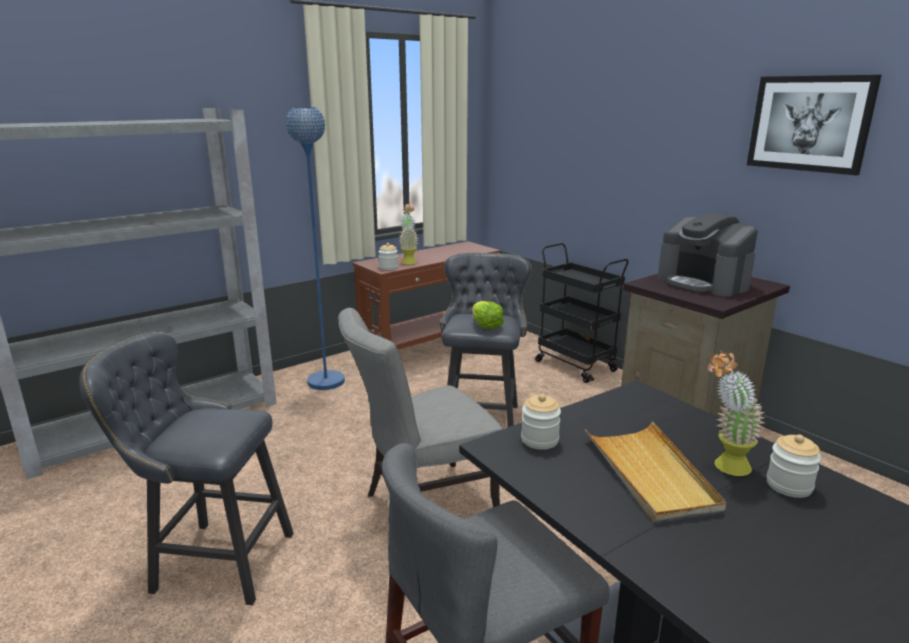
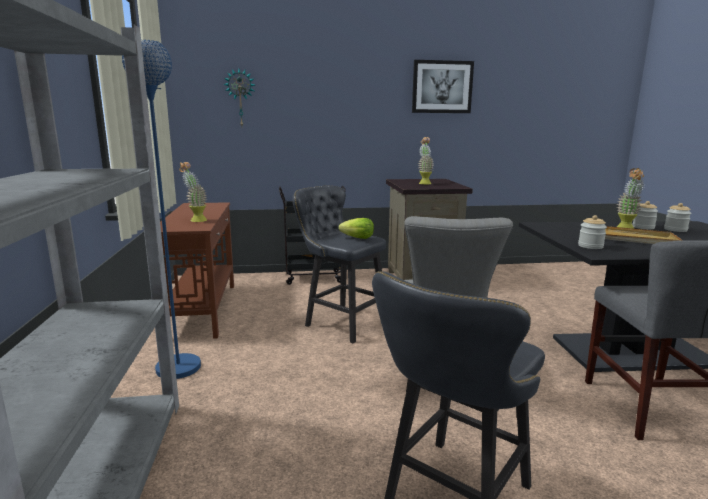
camera: 60 degrees left, 5 degrees down
jar [379,243,398,270] -> jar moved to [664,203,691,232]
coffee machine [658,213,758,297] -> potted plant [418,137,434,184]
none -> wall clock [223,69,255,126]

